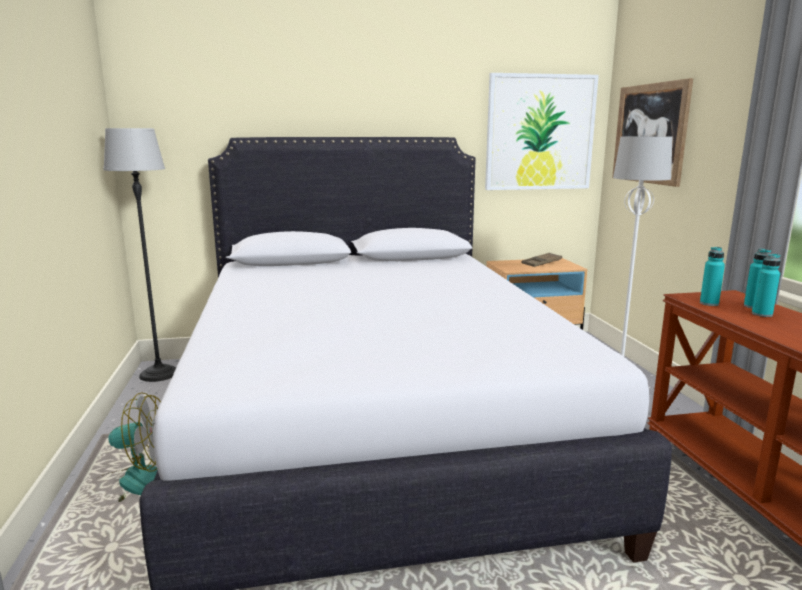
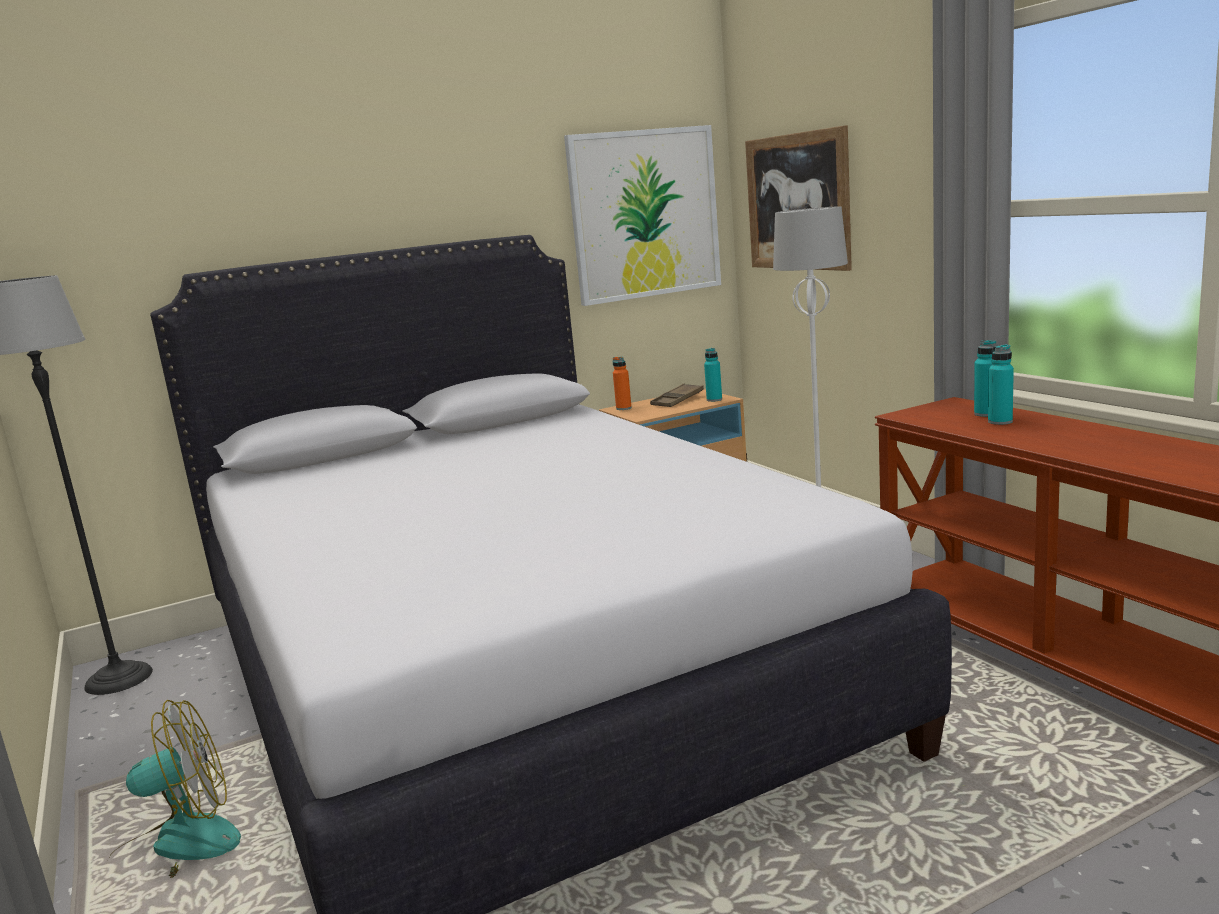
camera: 15 degrees left, 0 degrees up
turquoise bottle [700,247,725,306] -> turquoise bottle moved to [704,348,722,402]
none -> orange bottle [613,357,632,410]

